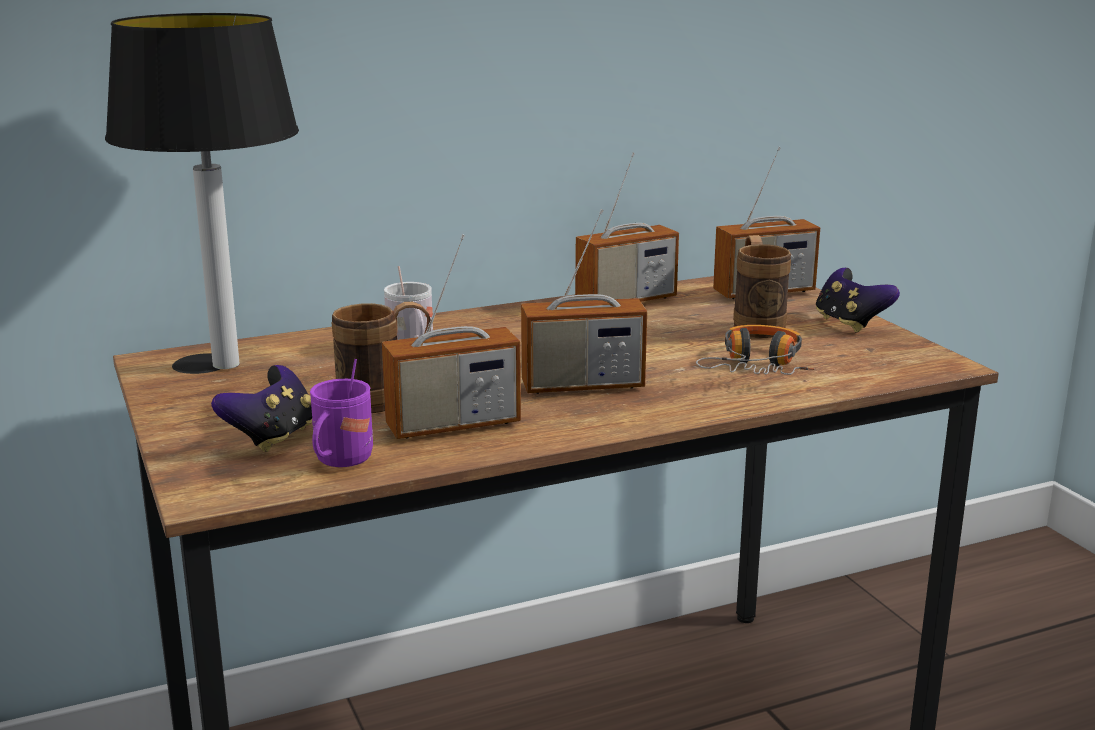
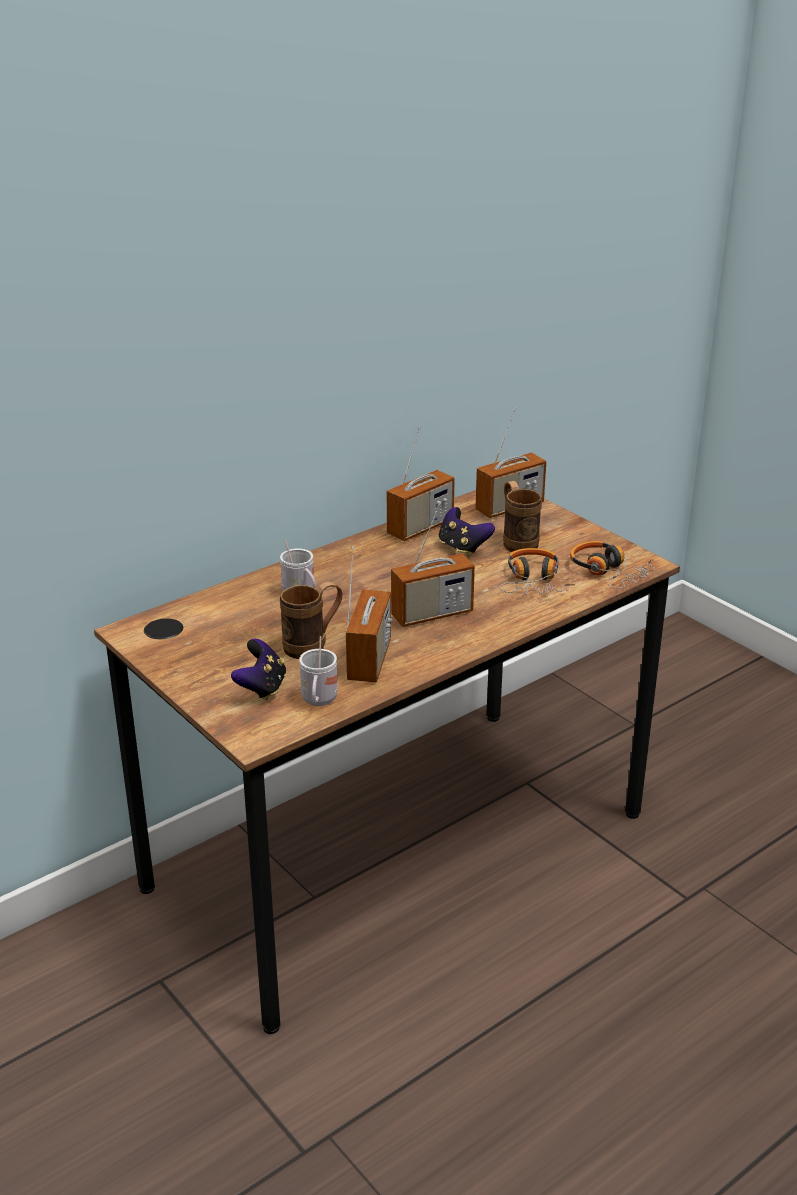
camera: 15 degrees left, 10 degrees up
table lamp [105,13,299,369] -> none
purple mug [310,359,373,467] -> white mug [299,636,338,706]
radio [382,234,521,439] -> radio turned 45 degrees counterclockwise [346,546,393,682]
game controller [816,268,900,332] -> game controller moved to [439,507,495,557]
none -> headphones [570,541,655,589]

